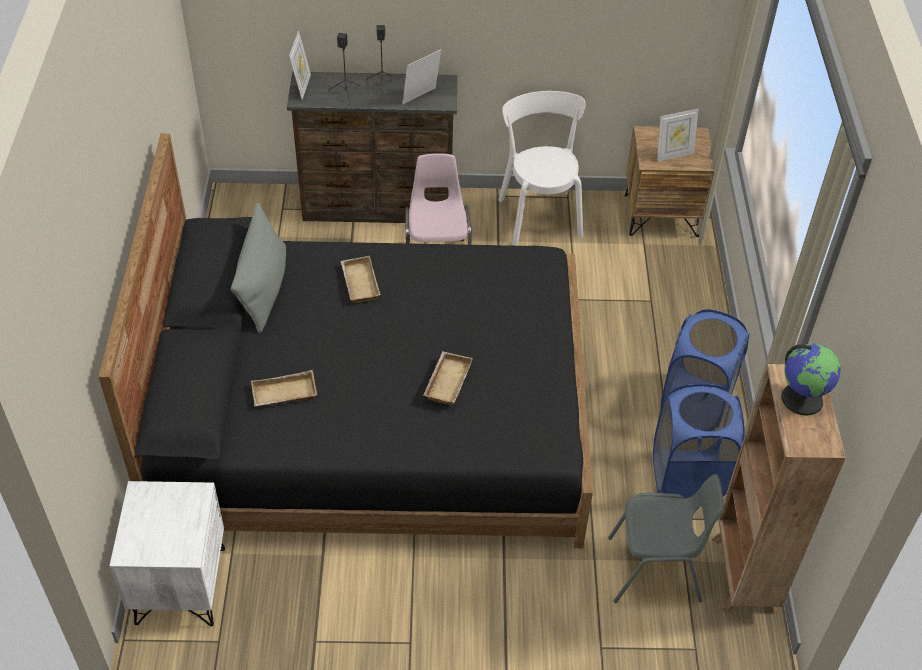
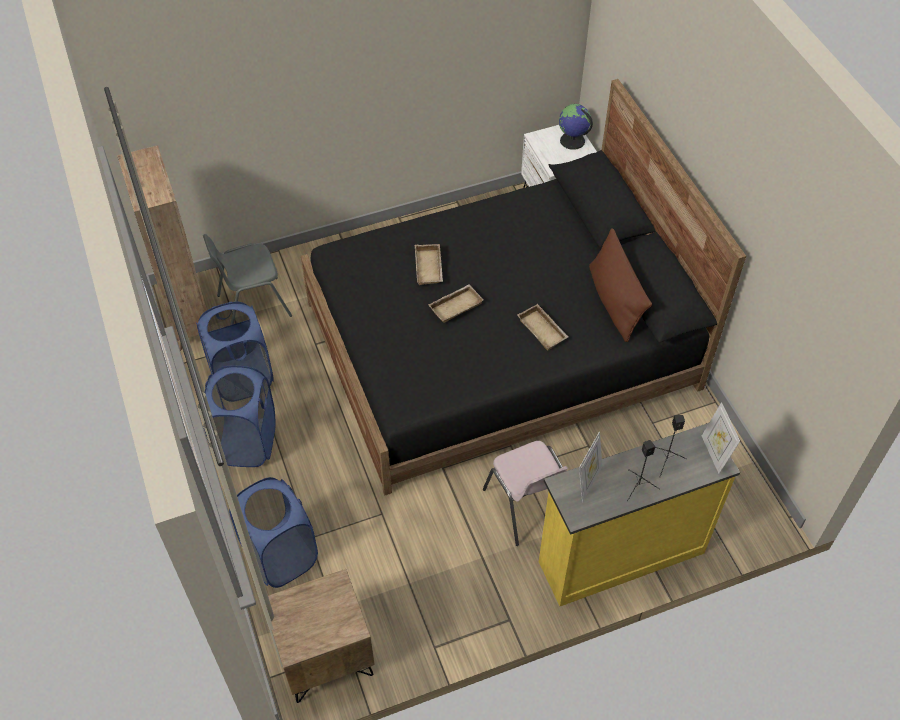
camera: 160 degrees right, 5 degrees up
grey pillow [231,203,286,333] -> brown pillow [589,228,652,342]
beige tray [251,370,317,406] -> beige tray moved to [428,284,484,323]
brown dresser [287,71,457,223] -> yellow dresser [539,423,740,606]
white chair [499,91,586,246] -> none
picture frame [657,109,699,162] -> none
globe [781,343,841,416] -> globe moved to [559,104,593,150]
none -> blue laundry basket [229,477,318,588]

